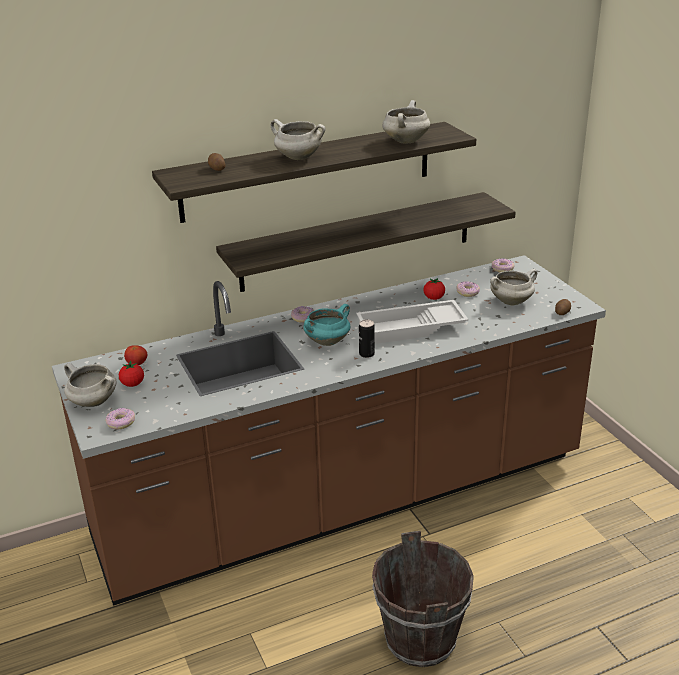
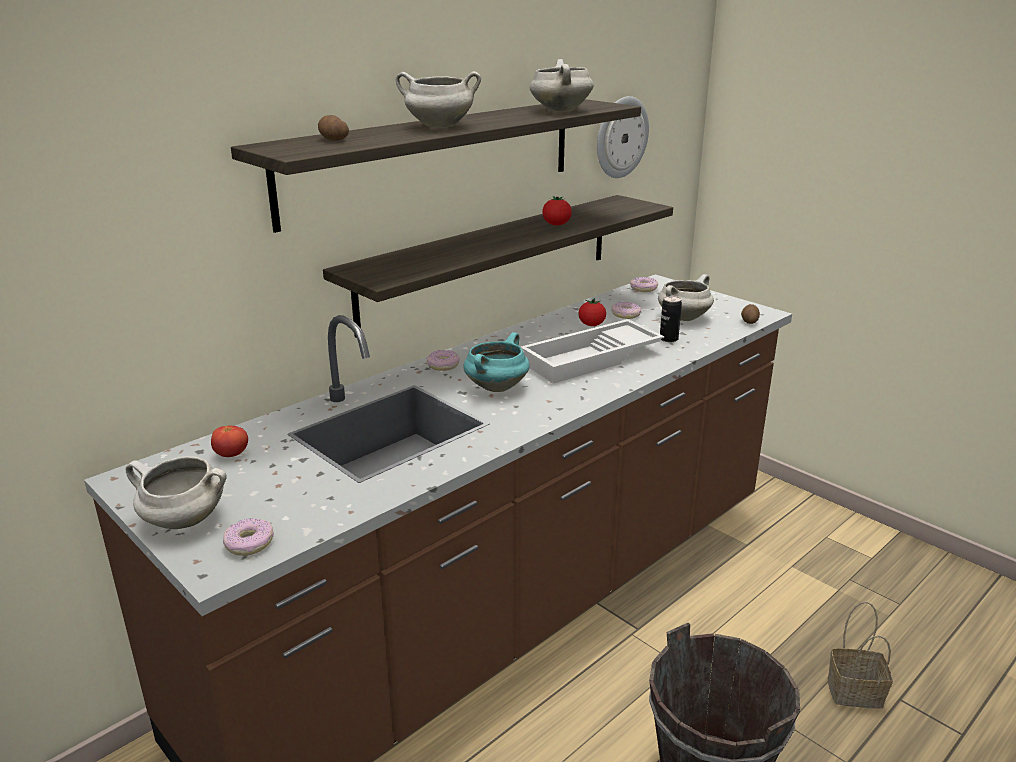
camera: 20 degrees left, 5 degrees down
tomato [119,361,144,387] -> tomato moved to [542,196,572,226]
can [359,319,375,358] -> can moved to [660,296,682,342]
none -> wall clock [597,96,649,178]
none -> basket [828,602,893,709]

